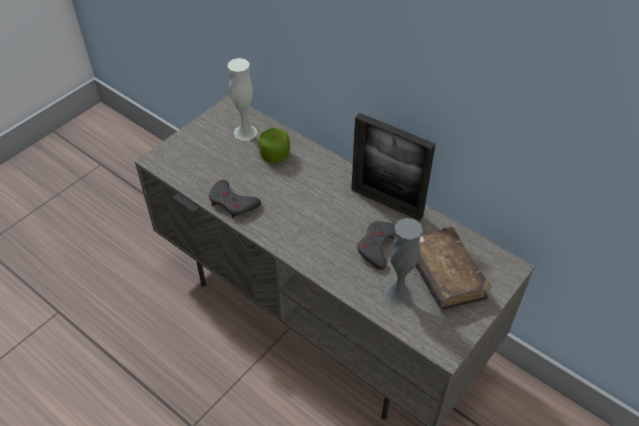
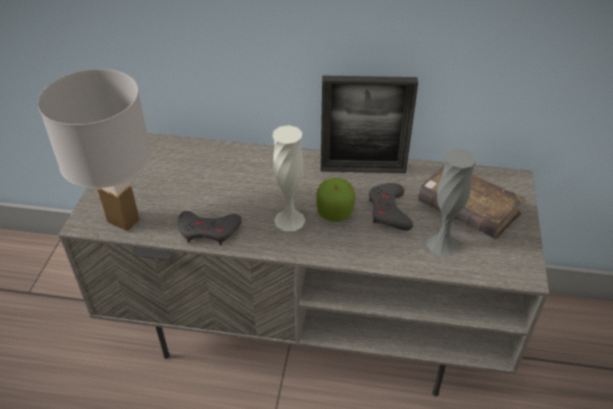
camera: 30 degrees left, 5 degrees down
white vase [228,58,258,141] -> white vase moved to [272,125,305,231]
apple [259,128,290,163] -> apple moved to [316,178,356,222]
none -> white table lamp [38,69,152,231]

